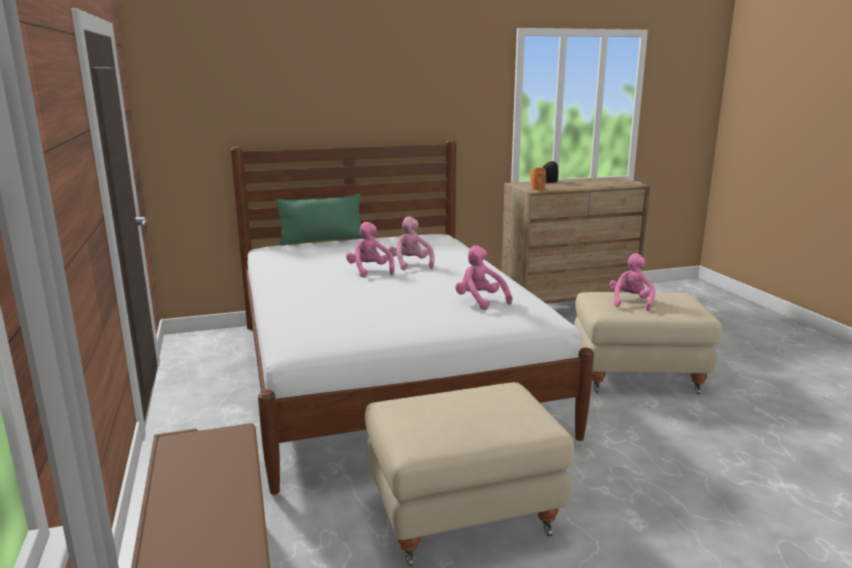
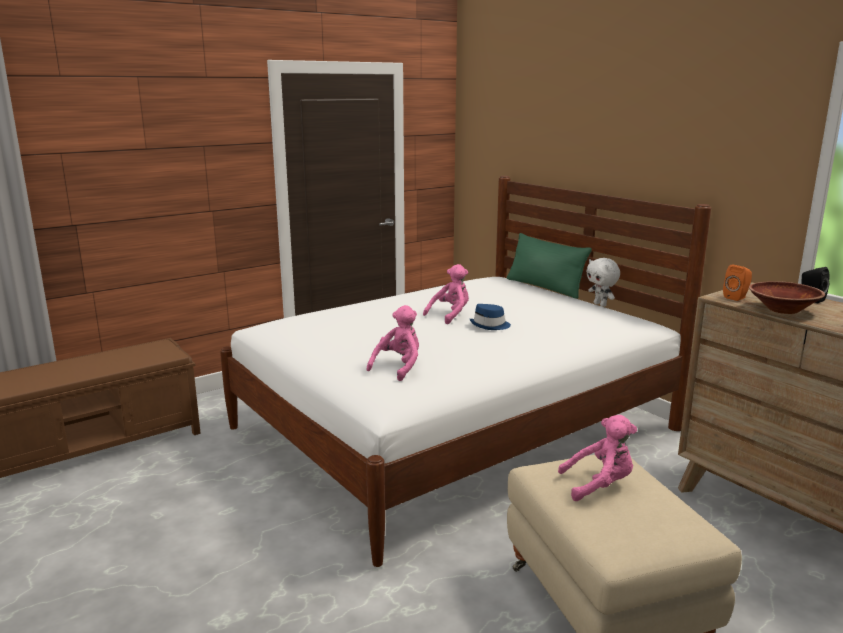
camera: 70 degrees right, 0 degrees up
beige ottoman [365,382,574,566] -> none
pink plush toy [388,217,434,270] -> blue hat [470,304,511,330]
none -> white plush toy [586,258,620,307]
none -> brown bowl [749,281,825,314]

